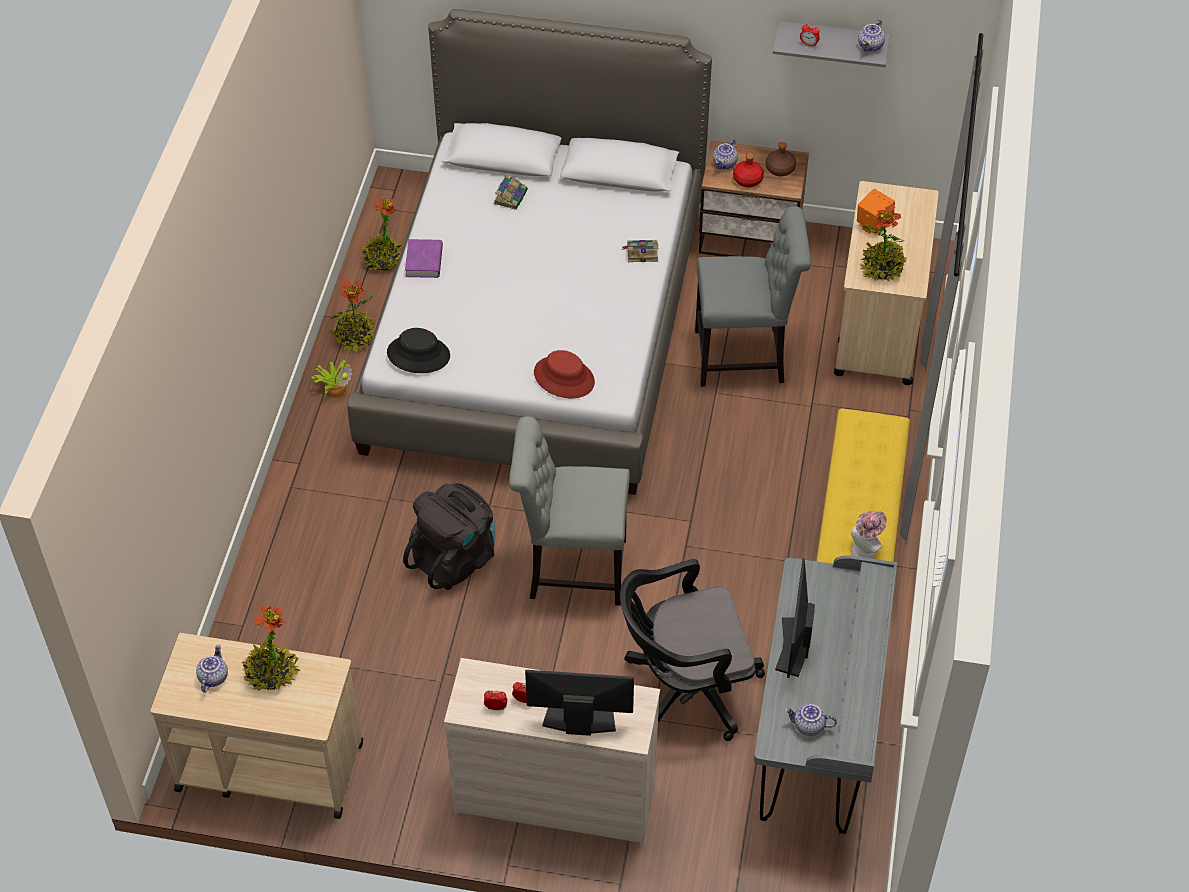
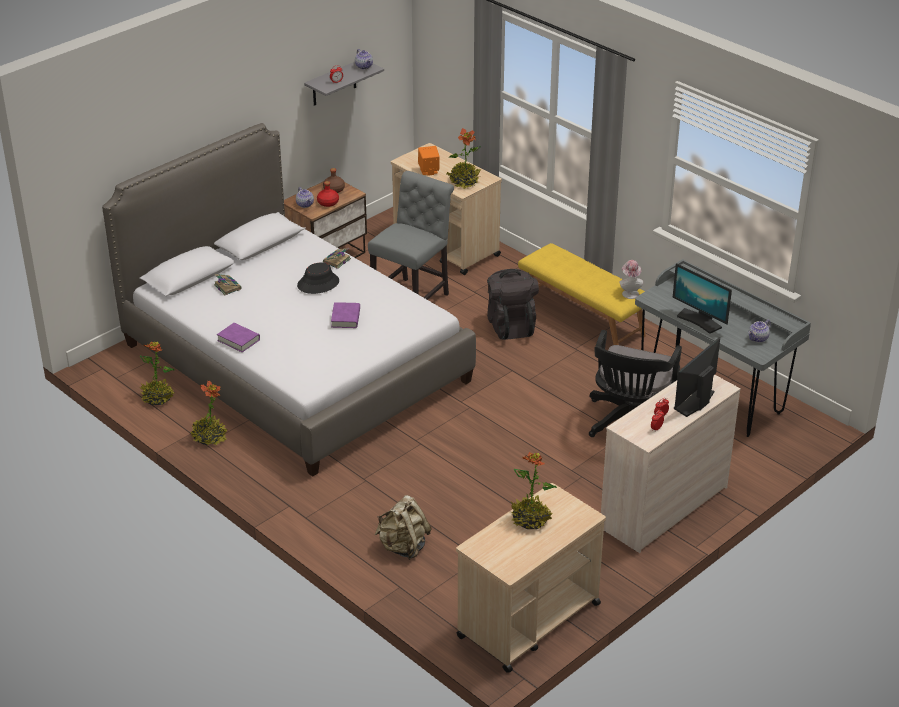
camera: 55 degrees left, 15 degrees down
teapot [196,644,228,693] -> none
potted plant [311,360,352,398] -> none
black hat [387,328,450,373] -> black hat moved to [297,263,339,294]
black backpack [403,483,496,590] -> black backpack moved to [487,269,539,340]
grey chair [509,417,630,606] -> none
red hat [534,350,595,398] -> none
none -> purple book [331,302,360,328]
none -> beige backpack [375,495,432,560]

